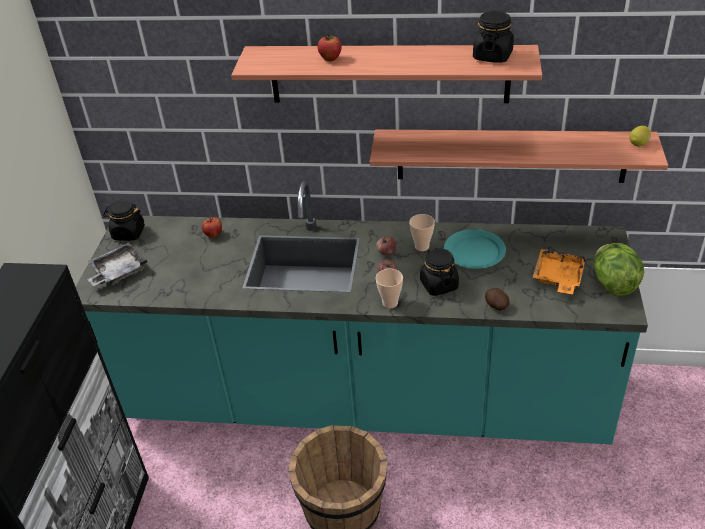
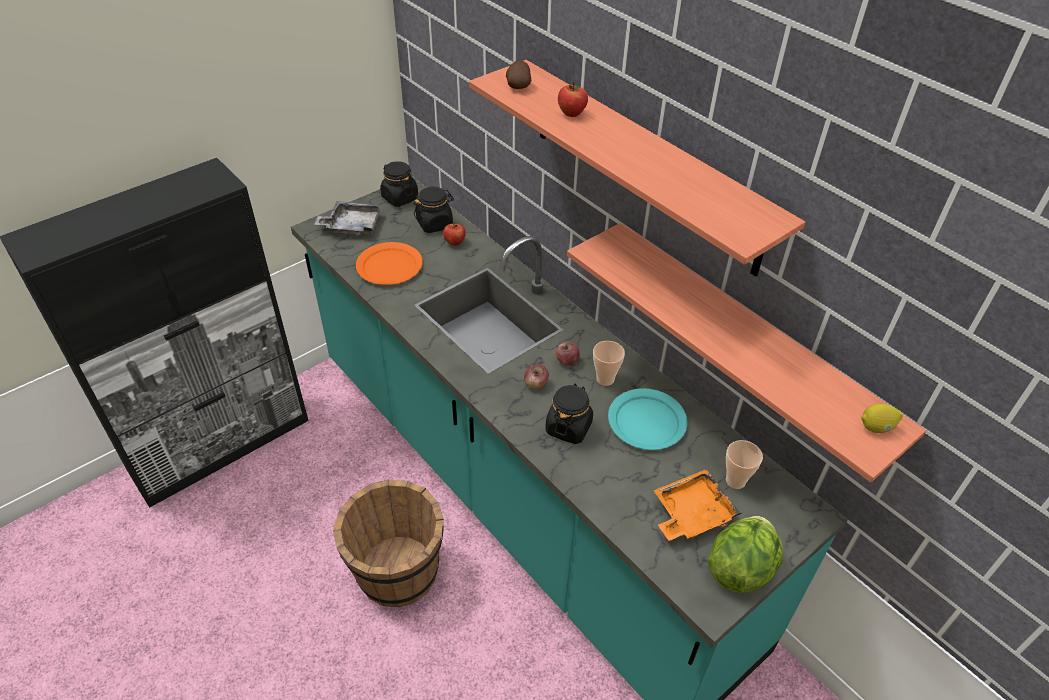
camera: 40 degrees right, 5 degrees up
cup [376,269,403,308] -> cup moved to [726,440,763,489]
black jar [473,11,514,63] -> black jar moved to [414,187,454,233]
potato [485,288,509,311] -> potato moved to [506,61,531,89]
none -> orange plate [356,242,423,285]

